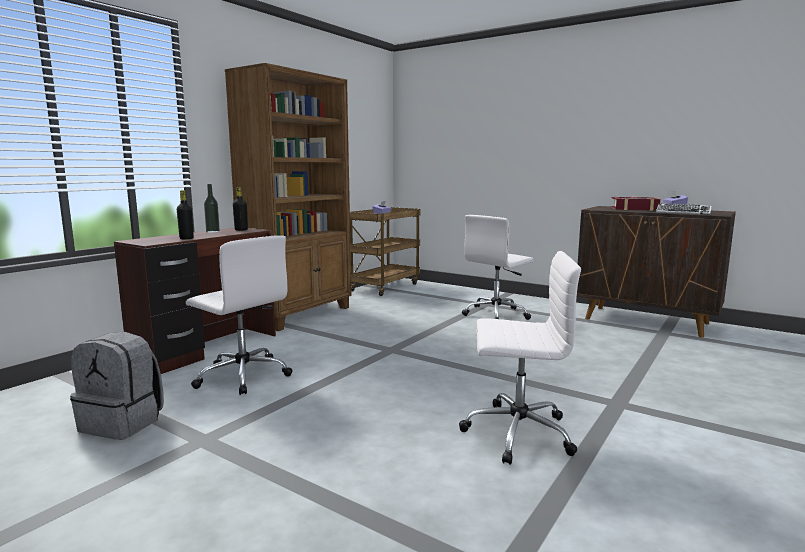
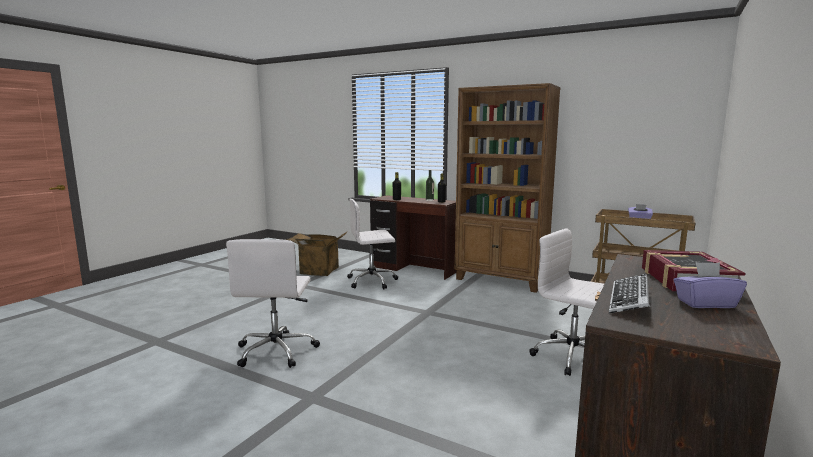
camera: 85 degrees right, 0 degrees up
grey backpack [70,332,164,440] -> cardboard box [286,231,348,276]
white office chair [186,235,293,395] -> white office chair turned 45 degrees clockwise [347,199,398,289]

